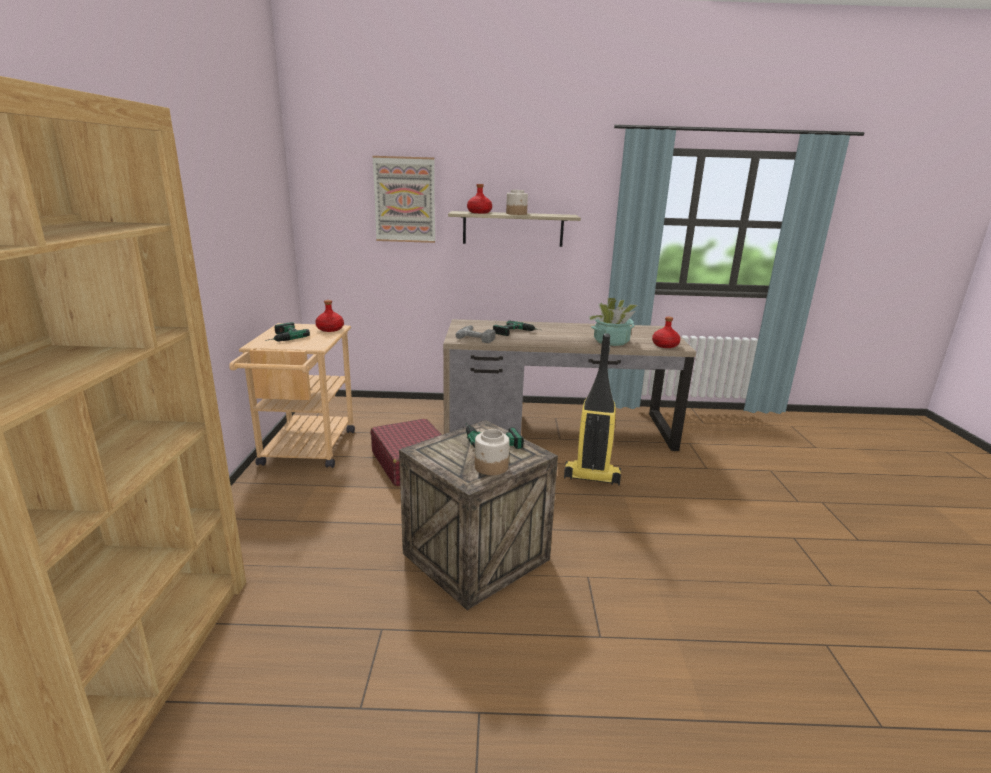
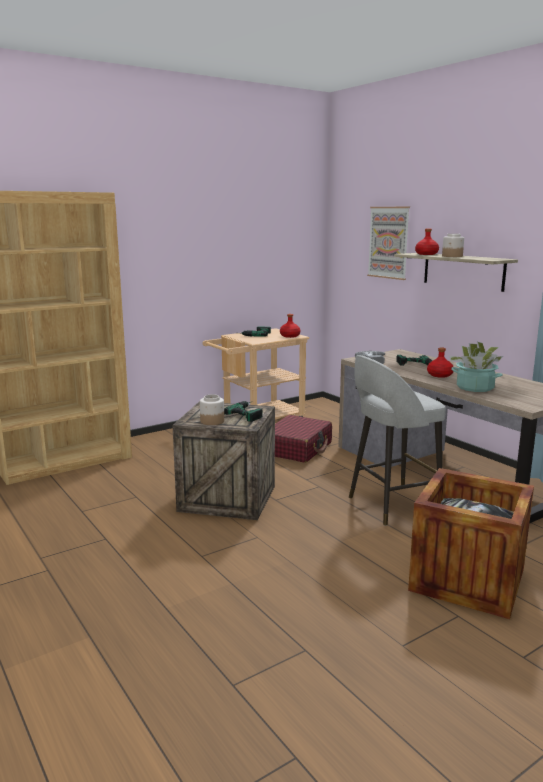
camera: 55 degrees right, 5 degrees down
vacuum cleaner [564,333,621,486] -> grey stool [349,355,446,526]
red bottle [652,317,680,348] -> red bottle moved to [427,347,454,378]
none -> crate [408,468,534,619]

